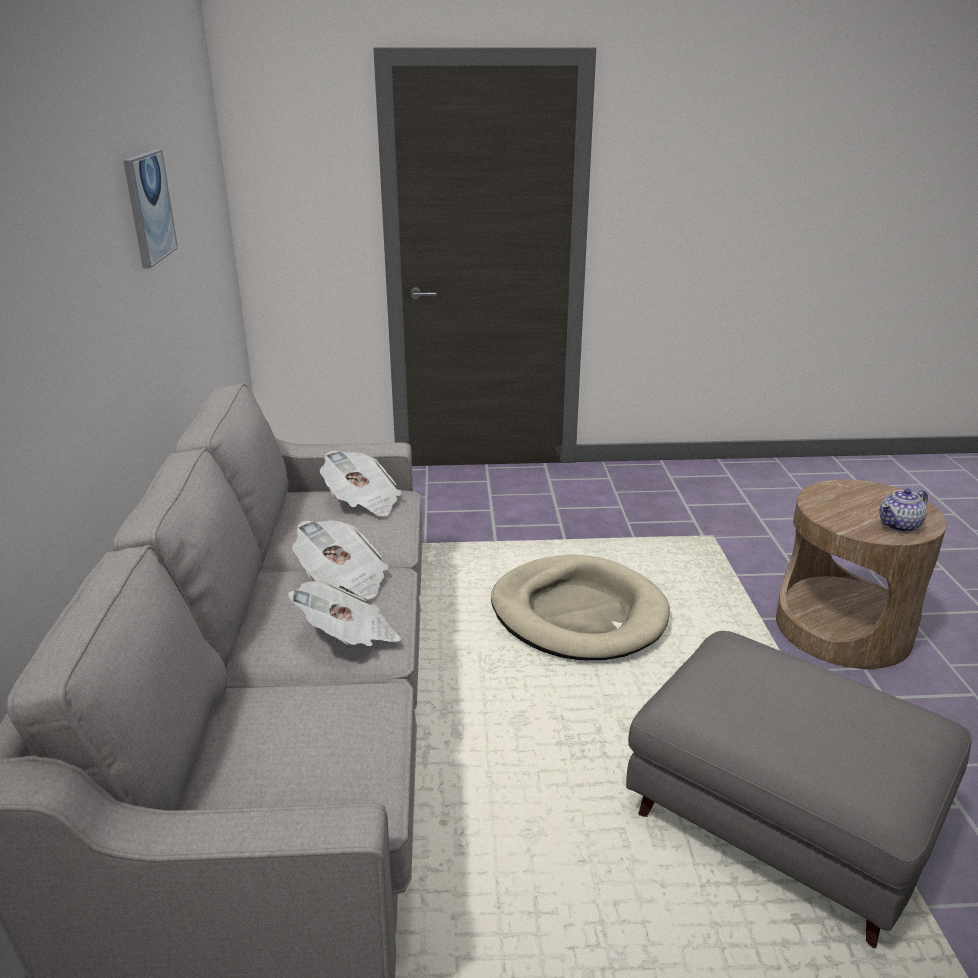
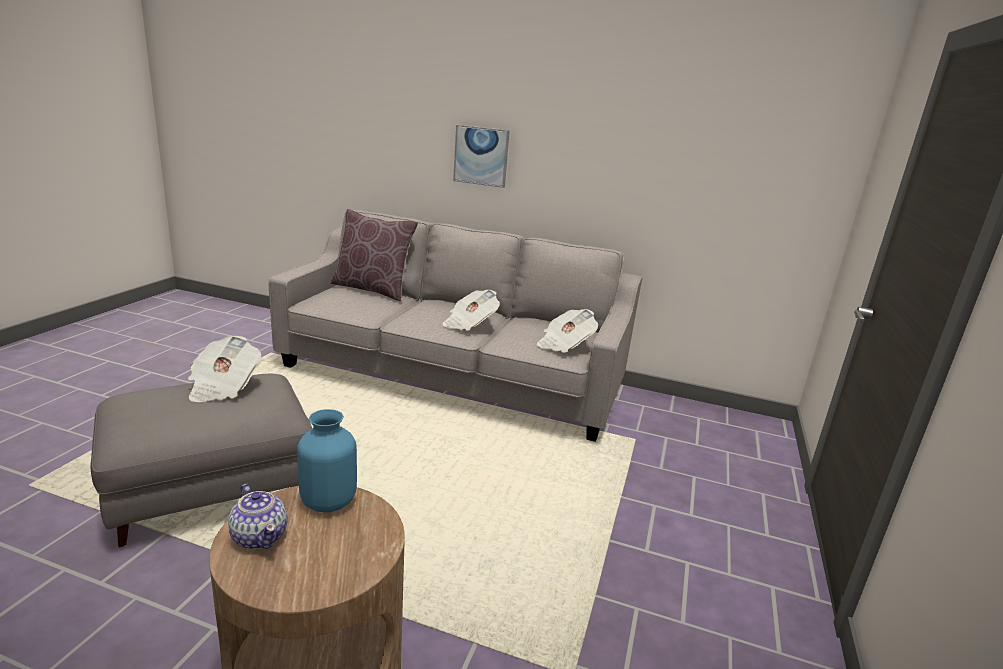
camera: 110 degrees right, 5 degrees down
picture [123,150,178,269] -> picture moved to [453,125,510,188]
newspaper [288,581,401,646] -> newspaper moved to [188,336,262,402]
beige dog bed [491,554,670,660] -> none
teapot [880,488,928,532] -> teapot turned 150 degrees clockwise [228,484,288,549]
none -> blue vase [297,409,357,512]
none -> brown pillow [331,209,418,301]

